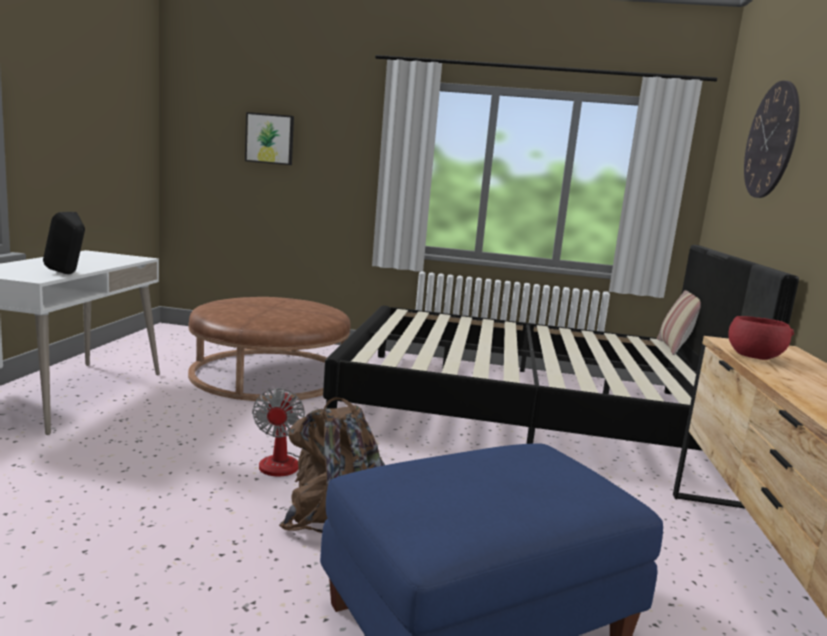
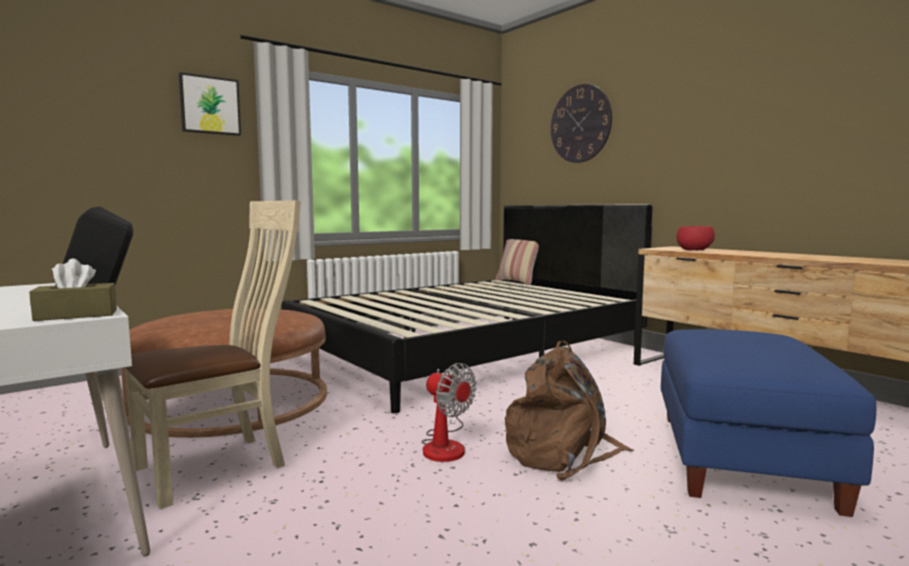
camera: 45 degrees left, 5 degrees down
picture [245,112,294,165] -> picture moved to [179,72,241,136]
none -> brown tissue box [29,259,117,321]
none -> beige chair [125,200,301,509]

